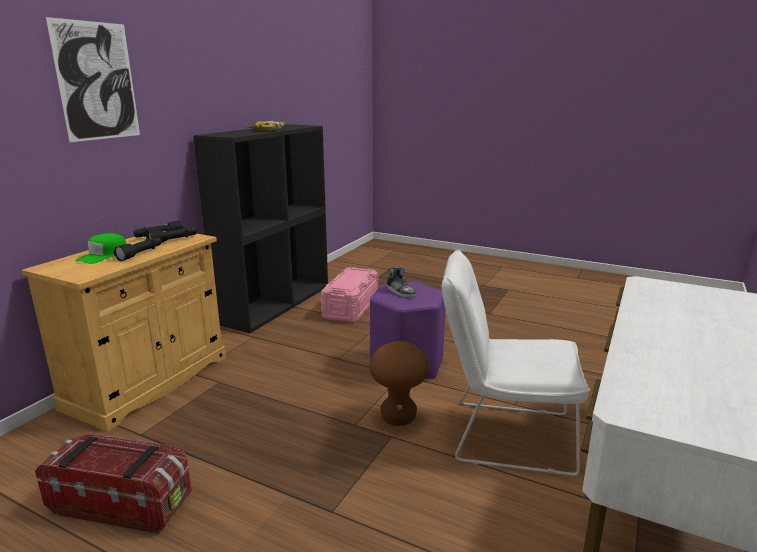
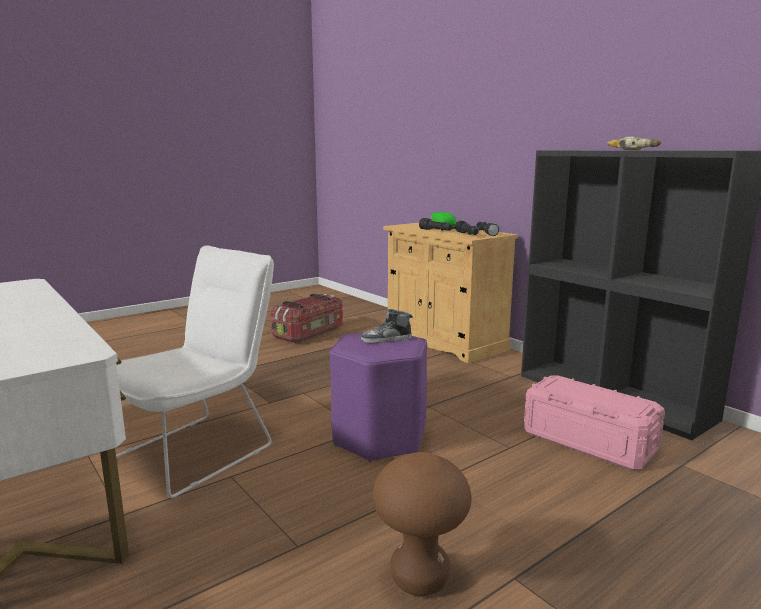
camera: 115 degrees right, 5 degrees down
picture [46,17,140,142] -> none
brown stool [369,341,429,426] -> brown stool moved to [372,452,472,596]

